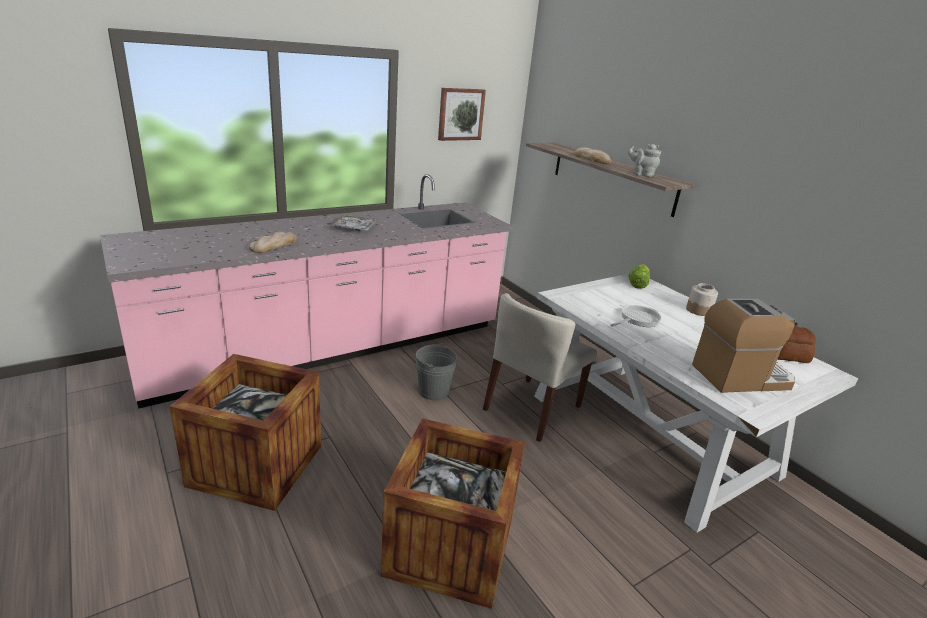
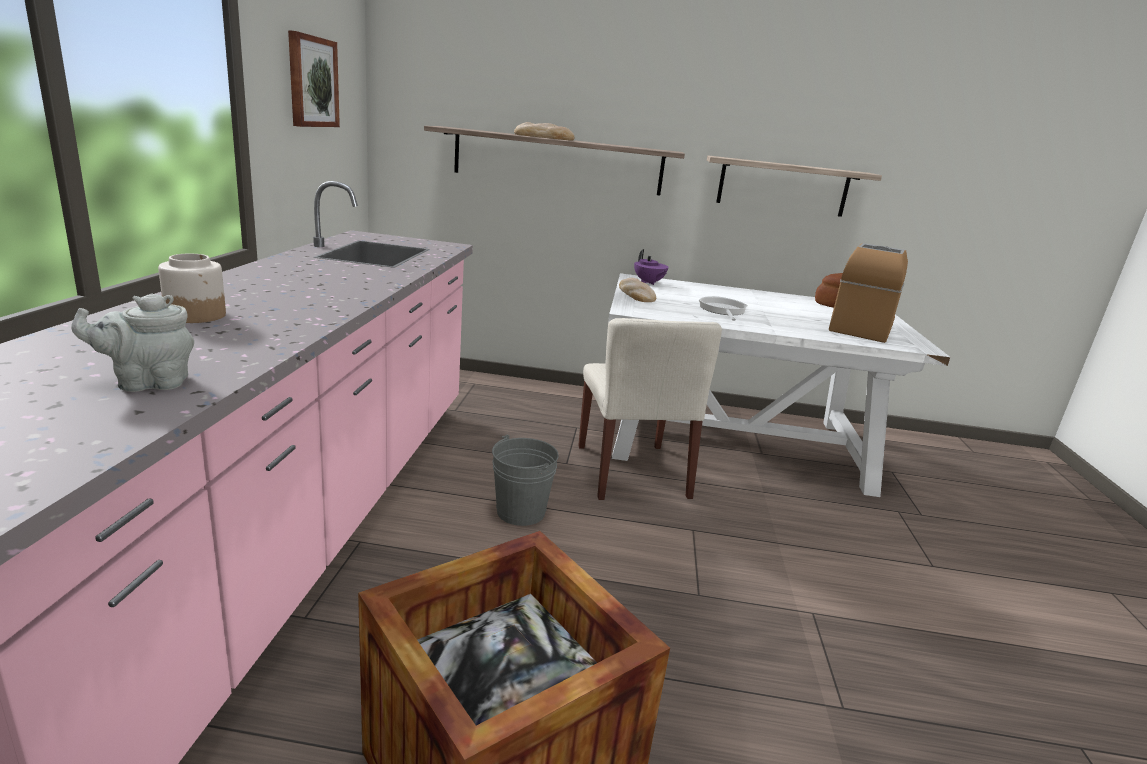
camera: 50 degrees left, 5 degrees down
bread [249,232,297,253] -> bread moved to [619,278,656,302]
tray [331,215,377,231] -> none
crate [381,418,525,609] -> none
grey teapot [628,144,661,177] -> grey teapot moved to [71,293,194,392]
lettuce [628,264,650,289] -> purple teapot [634,249,668,285]
jar [686,283,718,316] -> jar moved to [158,254,226,323]
none -> shelf [707,156,882,217]

